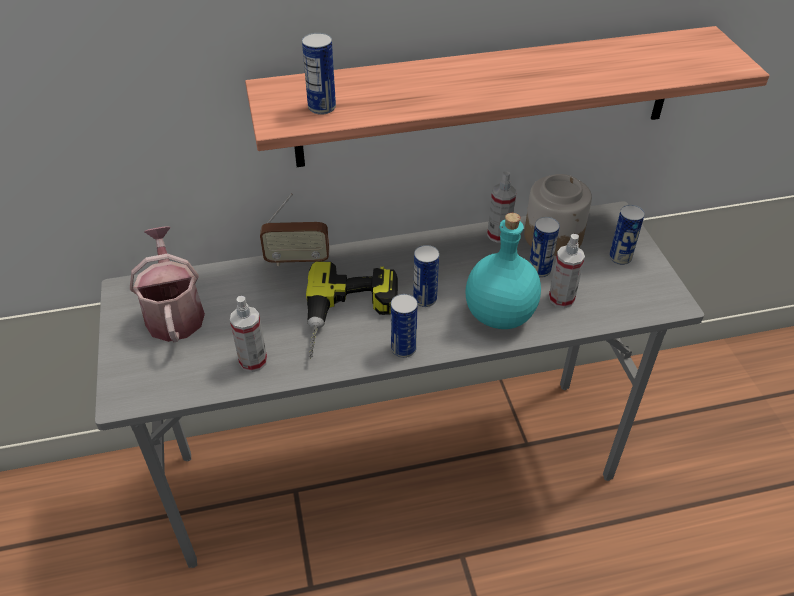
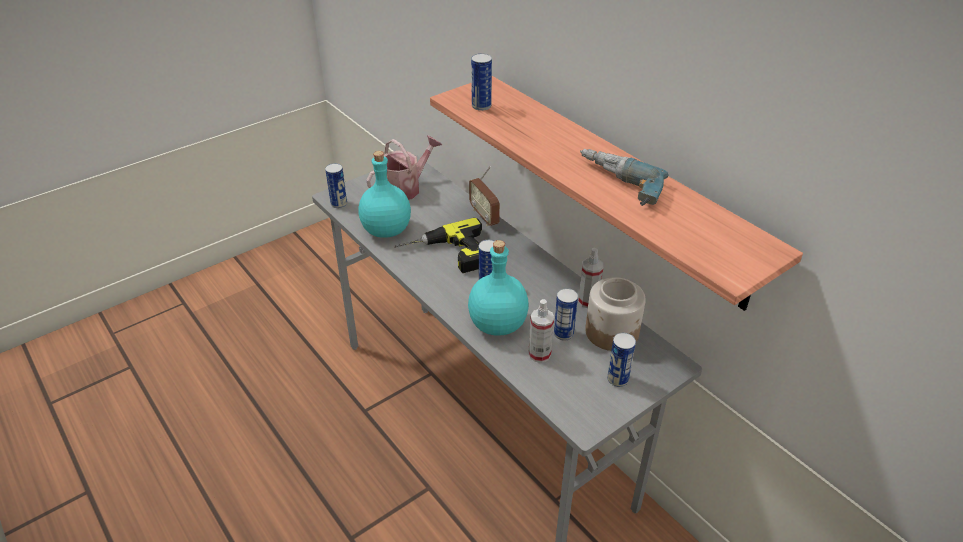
camera: 65 degrees right, 5 degrees down
spray bottle [230,296,267,372] -> turquoise bottle [358,151,411,238]
can [391,294,418,358] -> can moved to [325,163,347,208]
none -> power drill [580,149,668,206]

